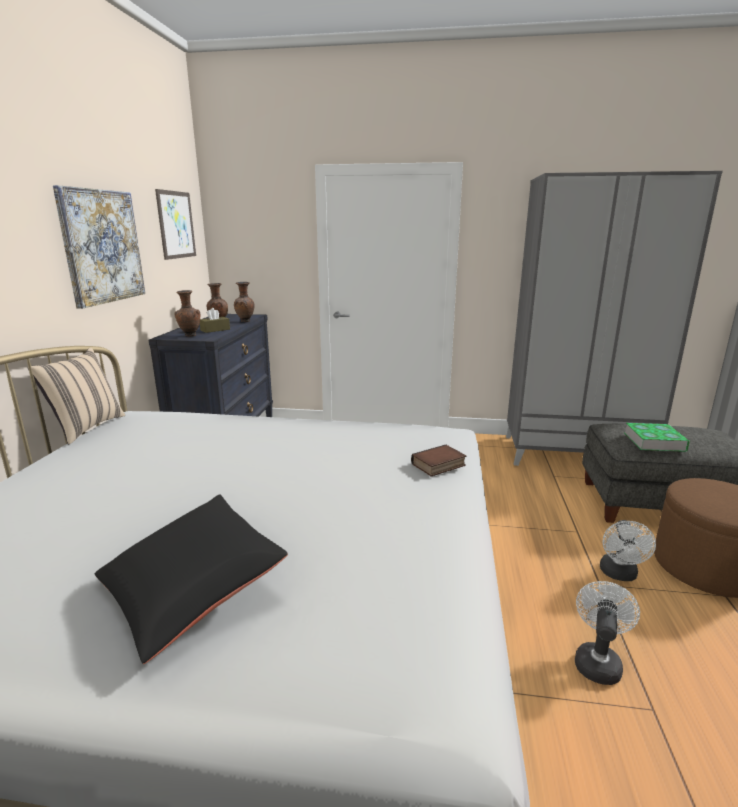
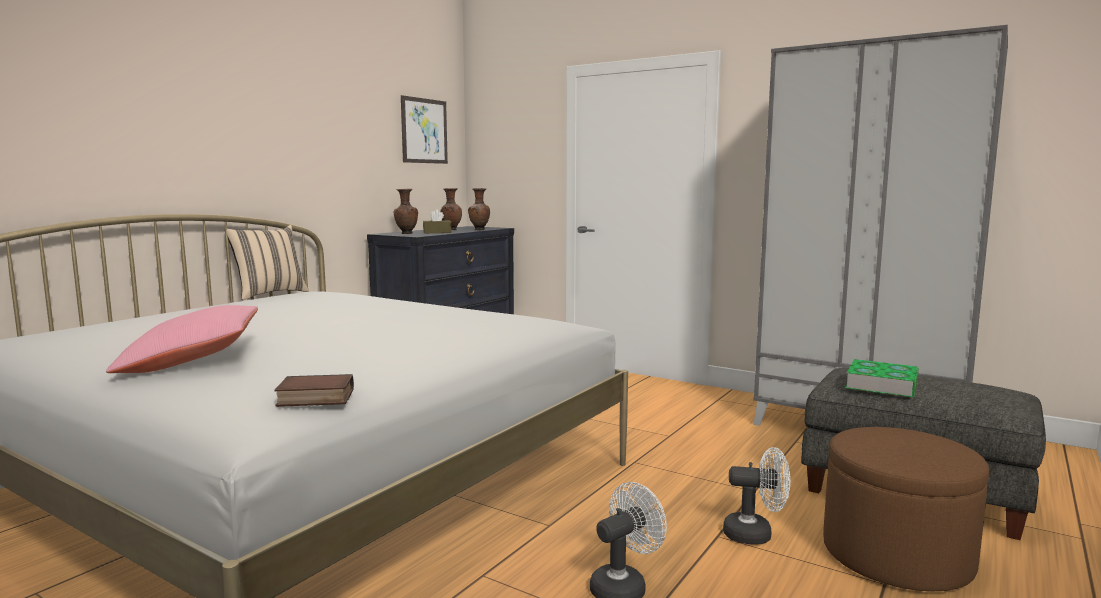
camera: 25 degrees right, 10 degrees down
picture [53,185,145,309] -> none
black pillow [95,494,288,664] -> pink pillow [106,305,258,373]
book [411,445,466,477] -> book moved to [274,374,354,407]
white fan [600,520,656,581] -> white fan turned 120 degrees counterclockwise [723,447,790,545]

